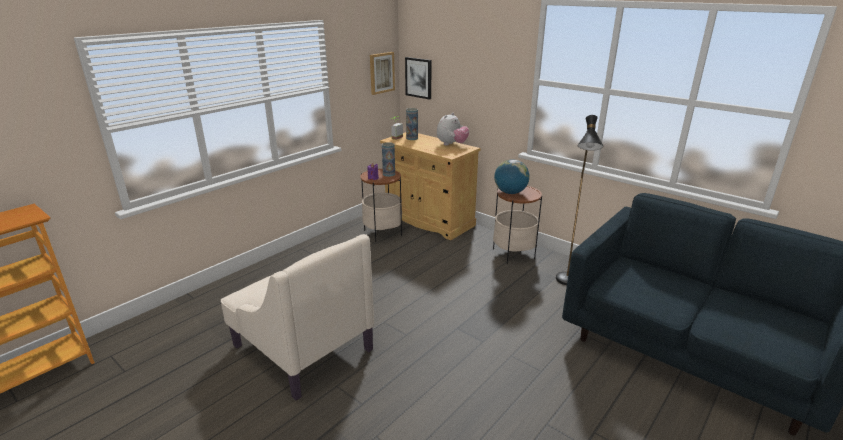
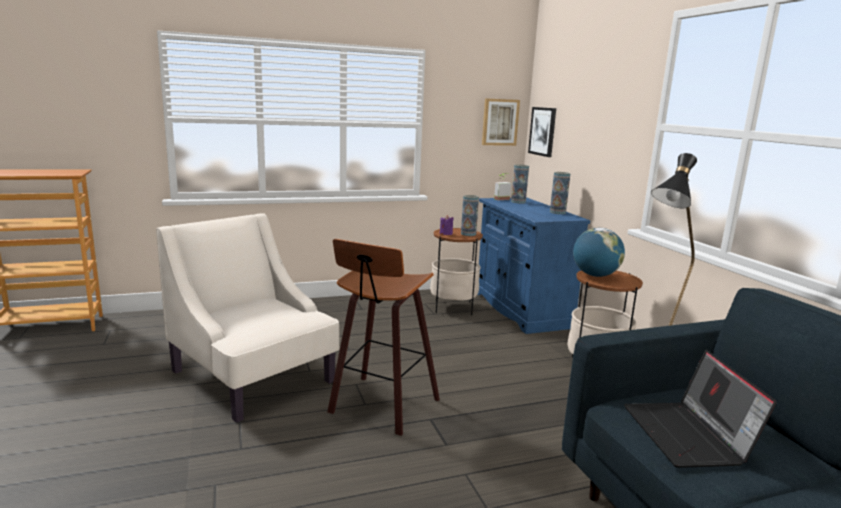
camera: 30 degrees right, 10 degrees down
beige armchair [221,234,374,401] -> beige armchair turned 150 degrees clockwise [156,213,340,423]
beige cabinet [380,132,480,240] -> blue cabinet [478,197,590,334]
plush toy [437,113,469,145] -> vase [550,172,571,214]
none -> stool [327,239,440,436]
none -> laptop [624,350,777,468]

